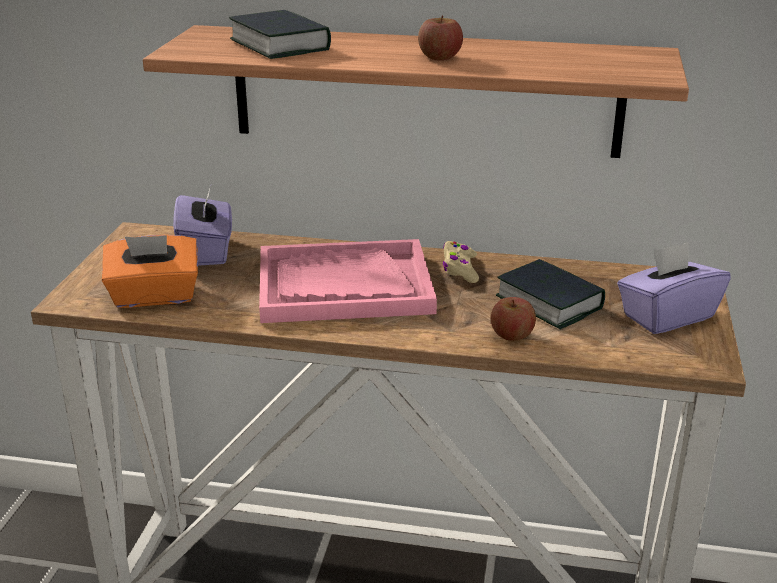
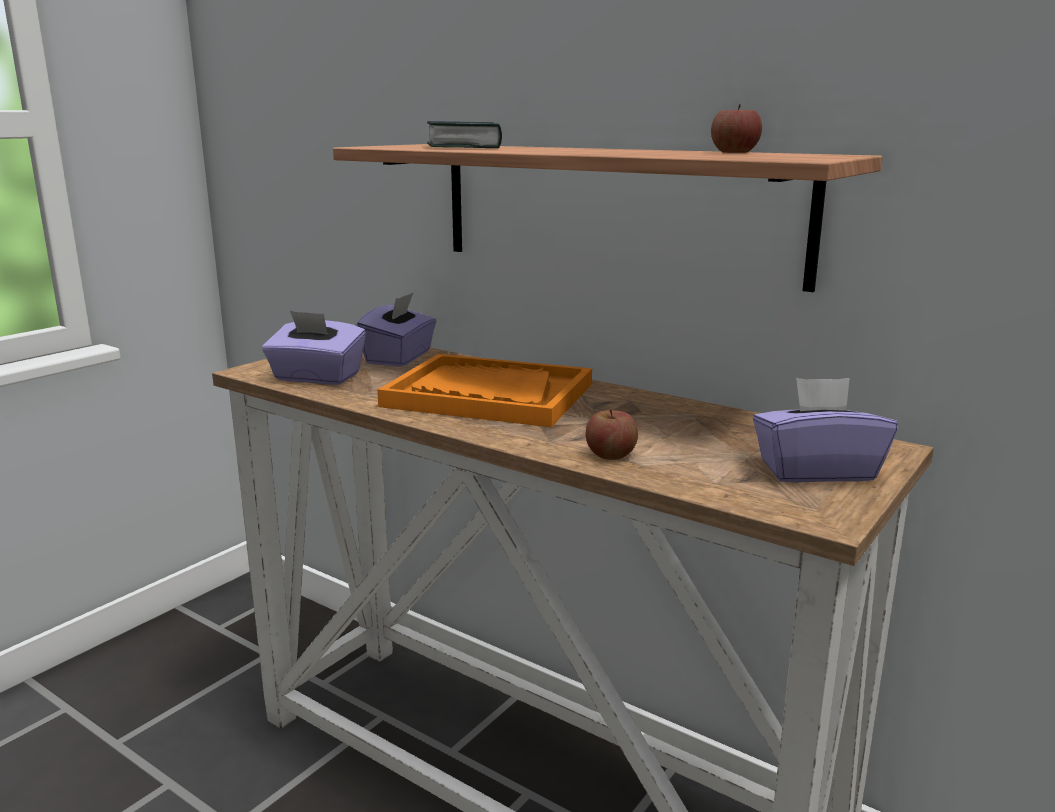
camera: 25 degrees right, 10 degrees down
orange tissue box [102,235,198,308] -> purple tissue box [262,310,366,385]
pink tray [259,239,437,323] -> orange tray [377,354,592,427]
apple [418,16,463,60] -> apple moved to [711,104,762,153]
beige game controller [443,241,479,283] -> none
book [496,259,605,329] -> none

